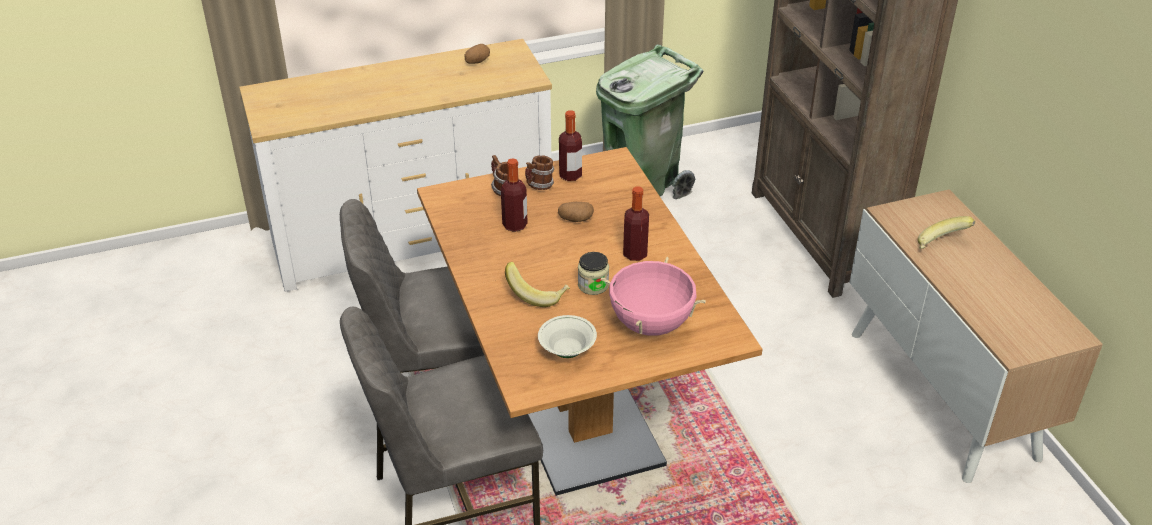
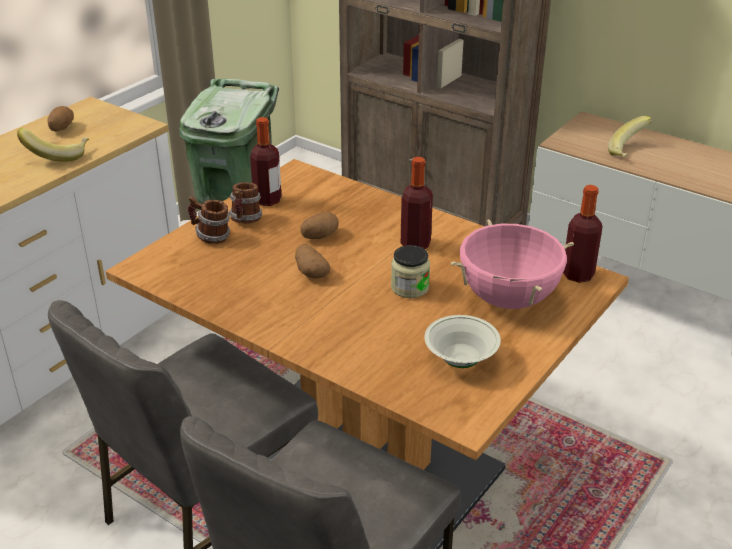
camera: 35 degrees left, 5 degrees down
bottle [501,158,528,232] -> bottle moved to [563,185,602,283]
banana [505,262,570,307] -> banana moved to [17,128,89,162]
none -> potato [295,244,330,279]

